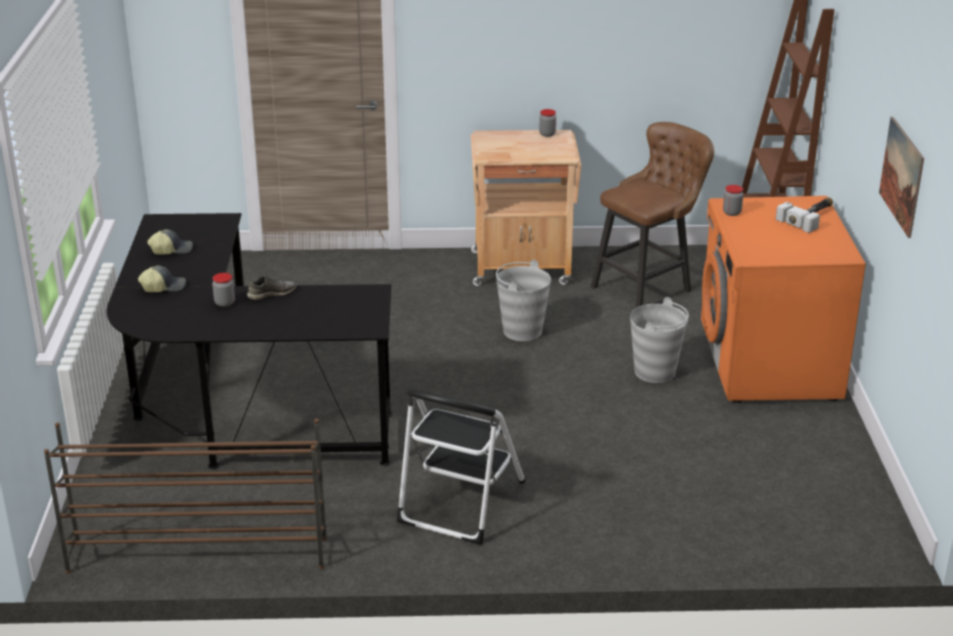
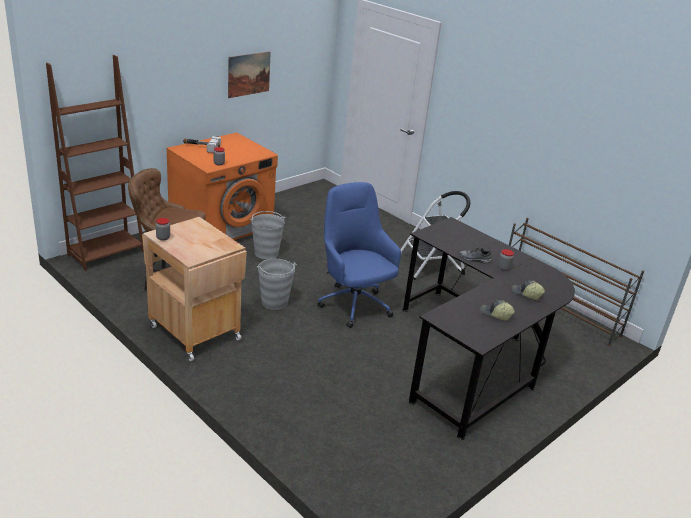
camera: 135 degrees left, 0 degrees up
none -> blue office chair [317,182,401,328]

